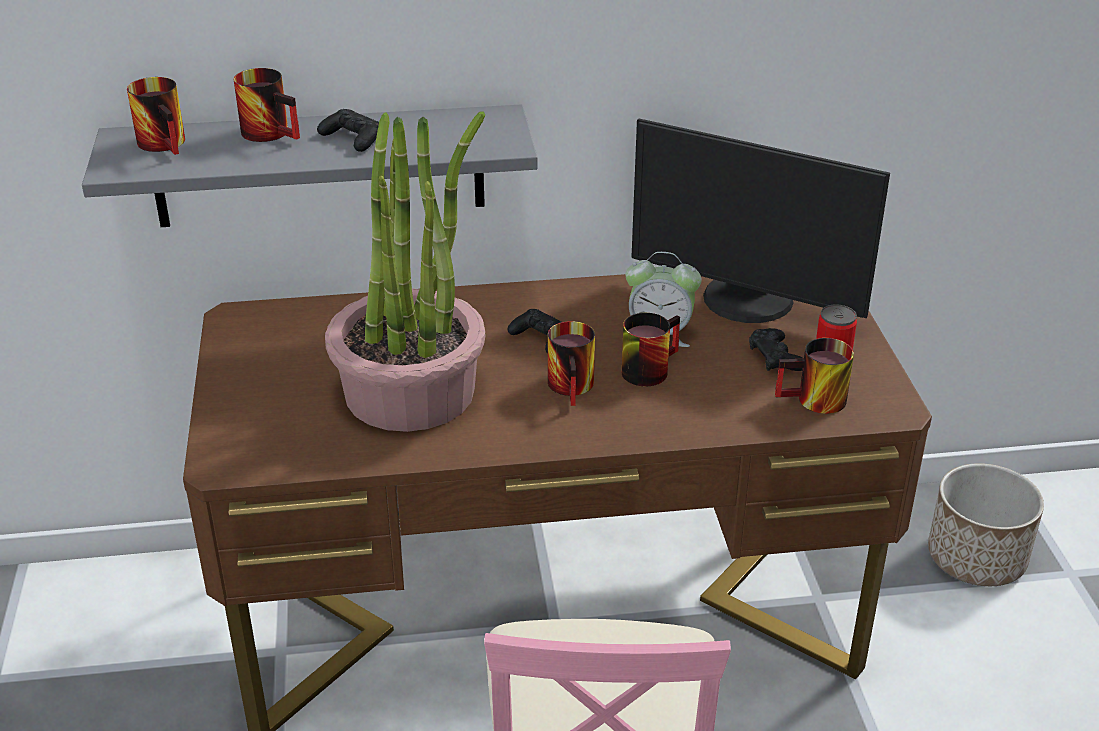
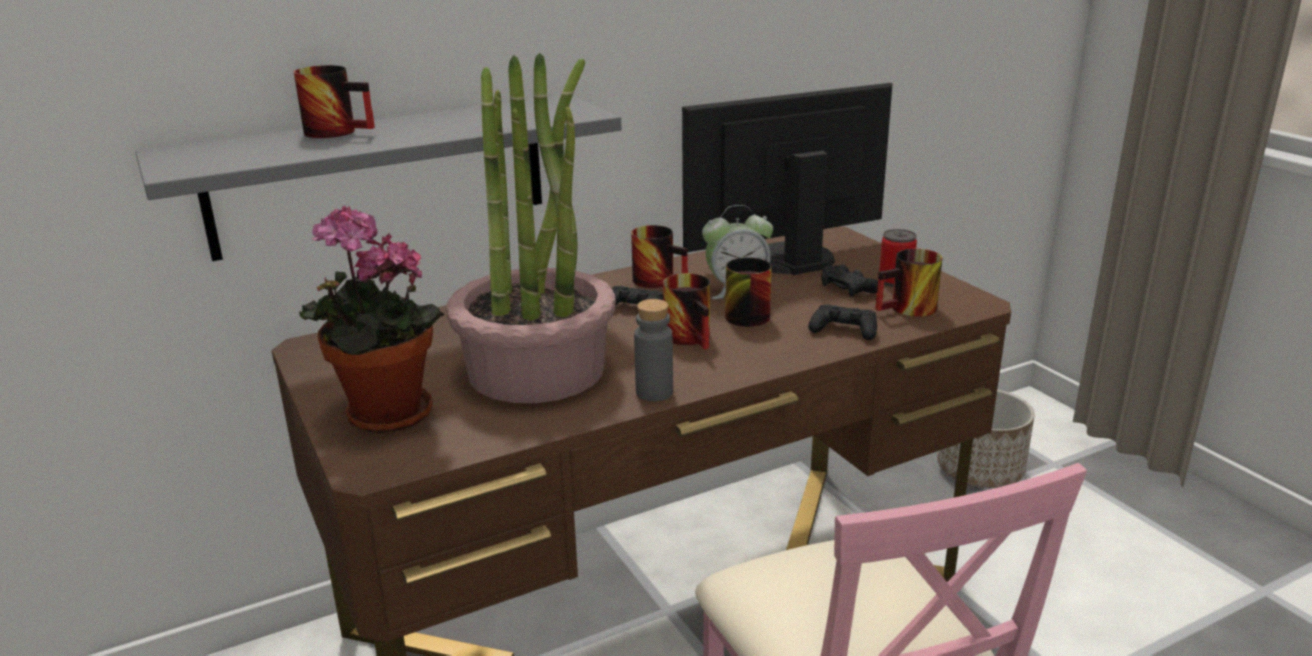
camera: 20 degrees left, 10 degrees down
mug [127,77,185,155] -> mug moved to [631,225,688,288]
black game controller [317,109,379,152] -> black game controller moved to [808,304,877,340]
monitor [632,119,890,323] -> monitor turned 150 degrees clockwise [682,83,893,275]
none -> potted plant [299,206,445,433]
none -> grey bottle [634,299,673,402]

